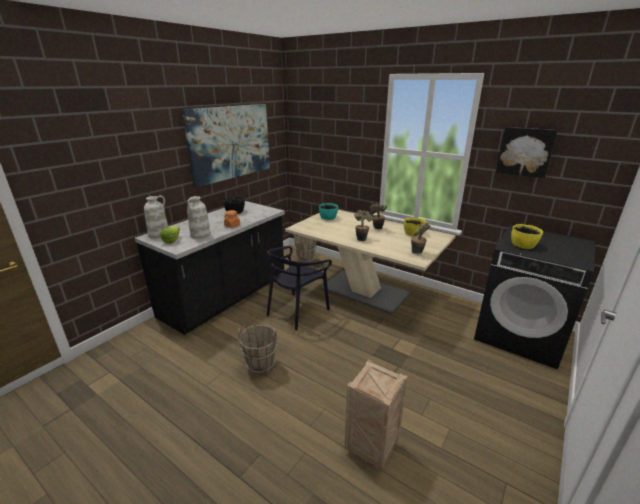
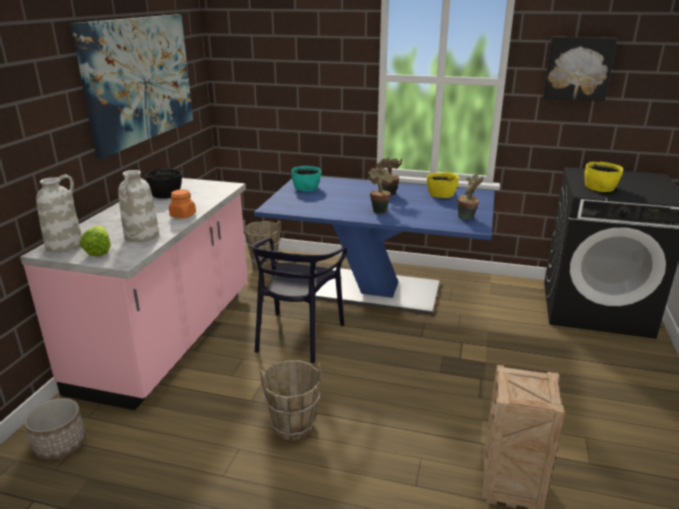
camera: 20 degrees left, 0 degrees up
black counter [135,201,285,335] -> pink counter [20,178,248,410]
beige dining table [285,210,456,315] -> blue dining table [254,176,495,315]
none -> planter [24,398,86,460]

